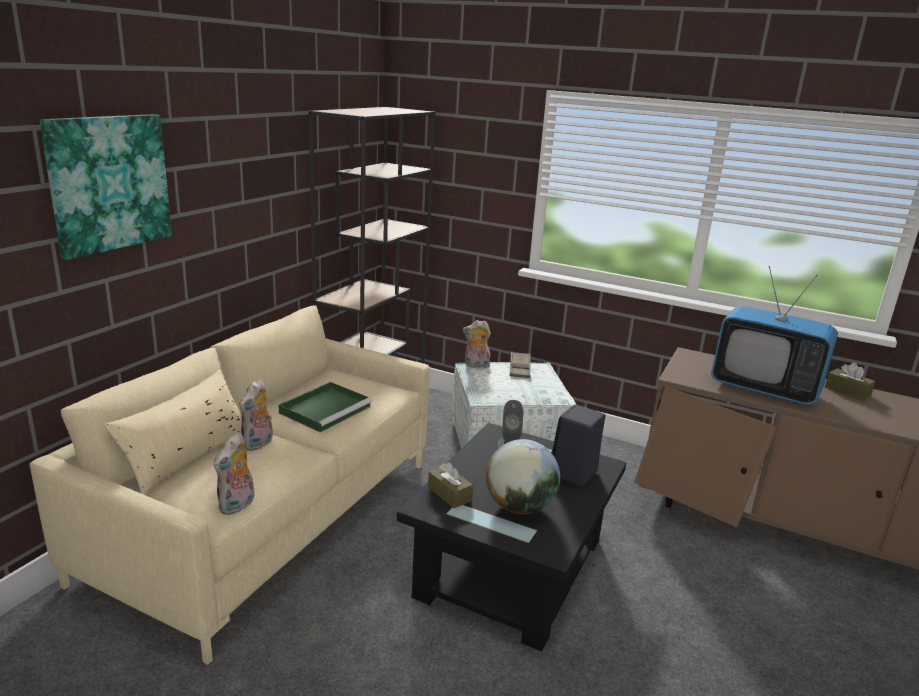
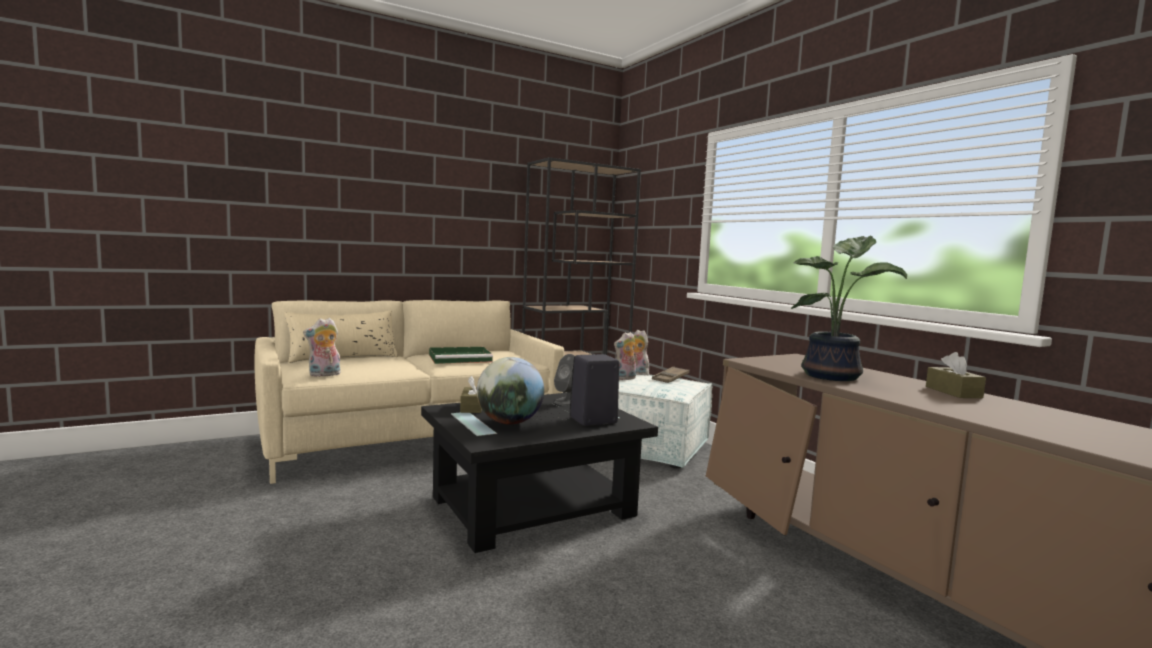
camera: 35 degrees right, 15 degrees down
picture [39,114,172,260] -> none
plush toy [239,379,273,451] -> plush toy moved to [614,332,636,380]
television [711,266,838,405] -> potted plant [791,235,907,381]

